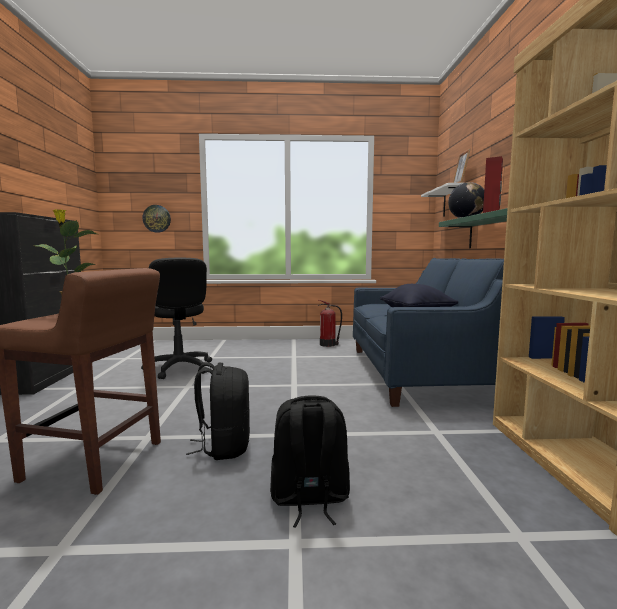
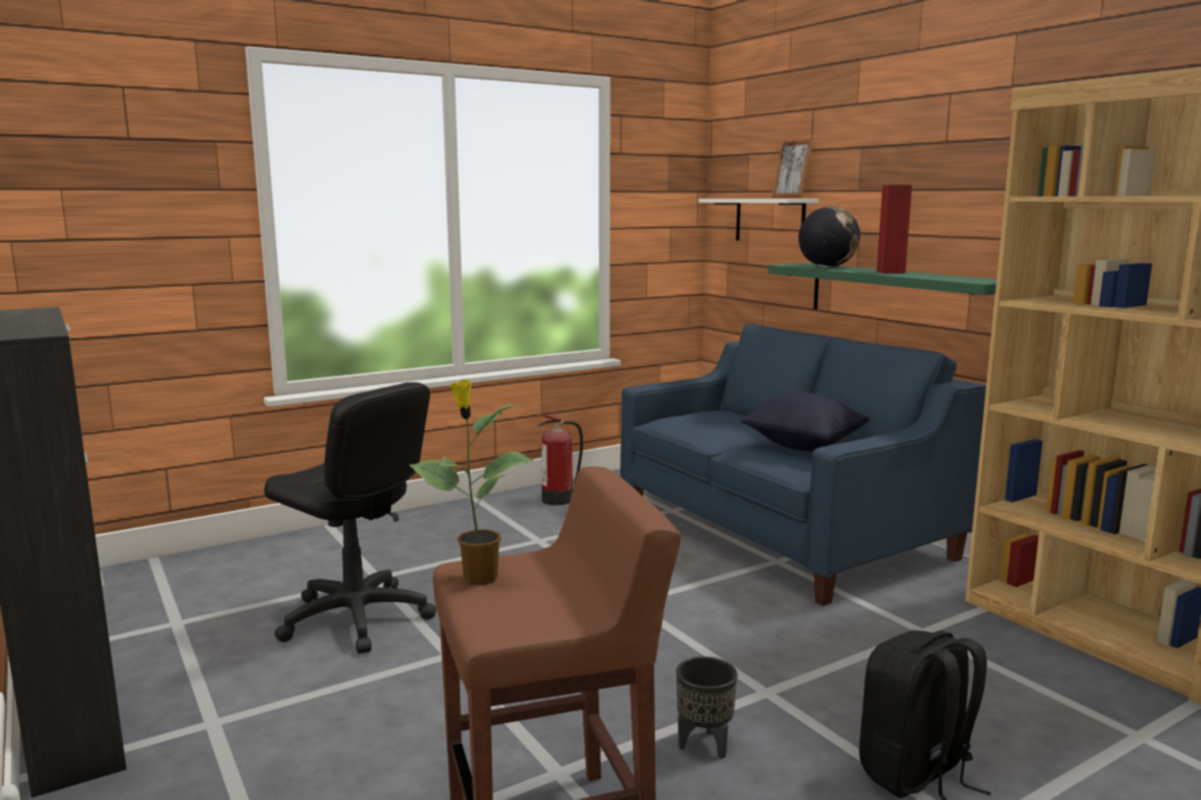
camera: 30 degrees left, 5 degrees up
wall clock [142,205,171,233] -> none
black backpack [186,362,250,460] -> black planter [676,657,737,759]

